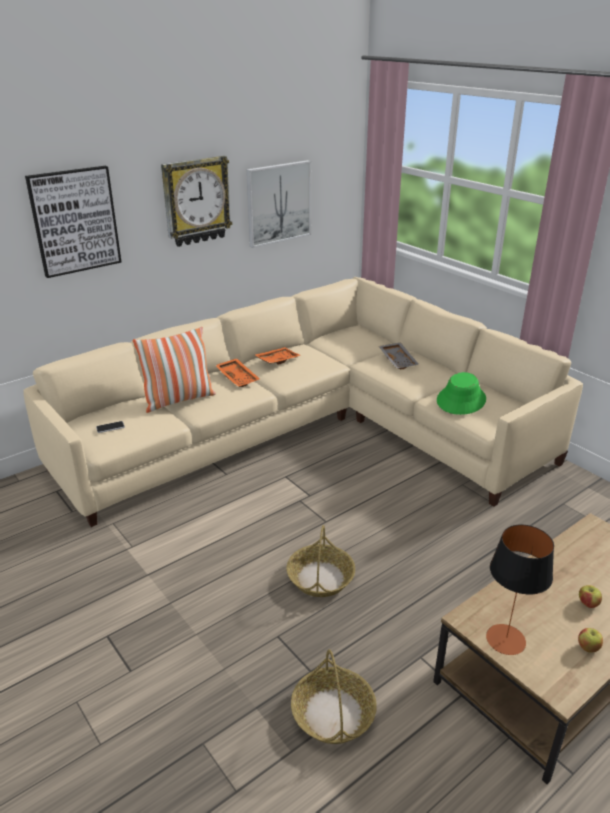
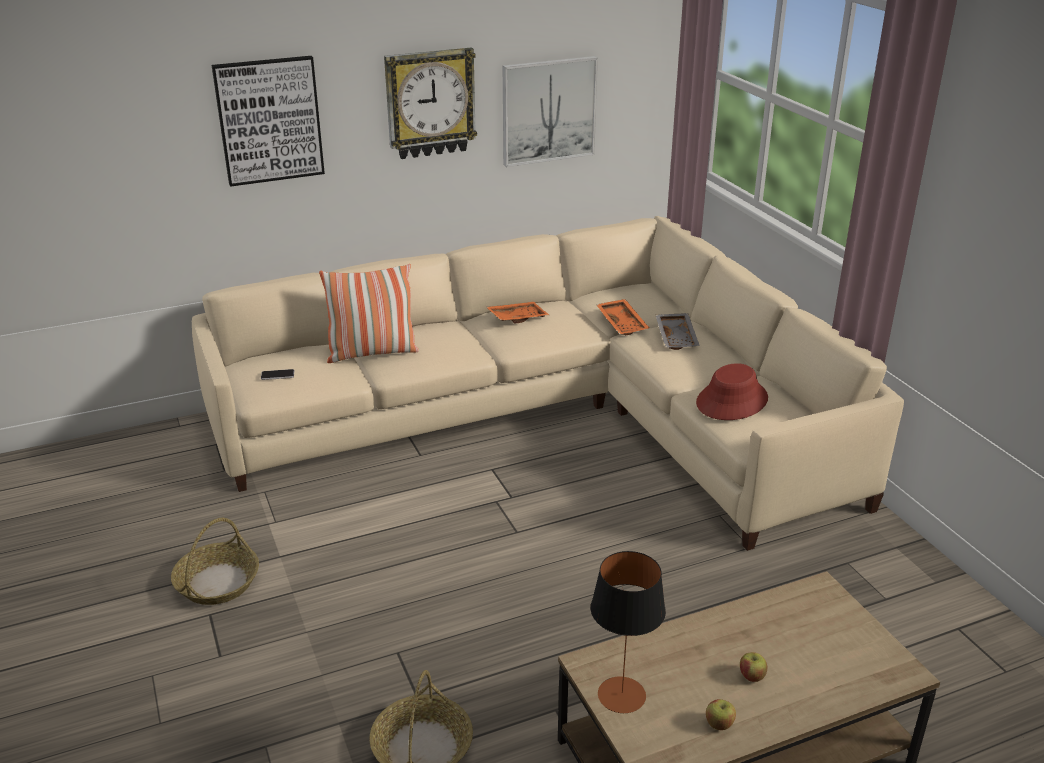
camera: 15 degrees right, 0 degrees up
orange tray [215,358,260,387] -> orange tray moved to [596,299,649,335]
basket [286,525,355,597] -> basket moved to [171,518,259,605]
green hat [437,372,486,415] -> red hat [696,363,768,420]

